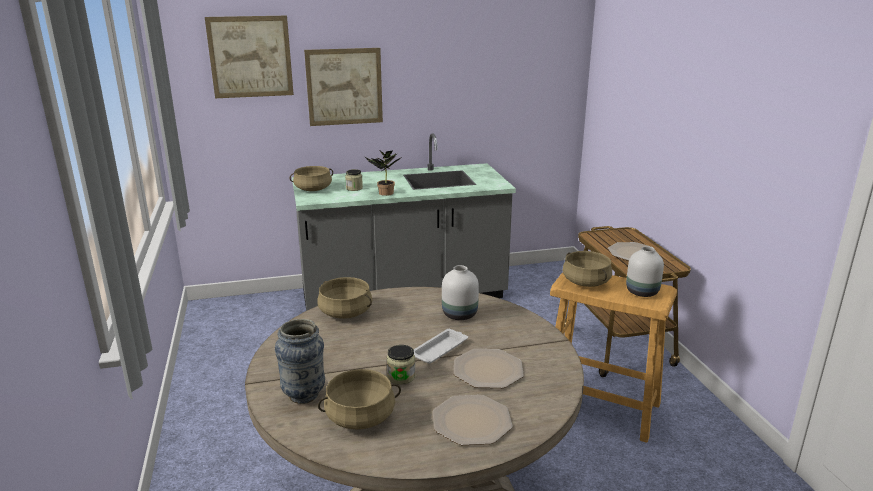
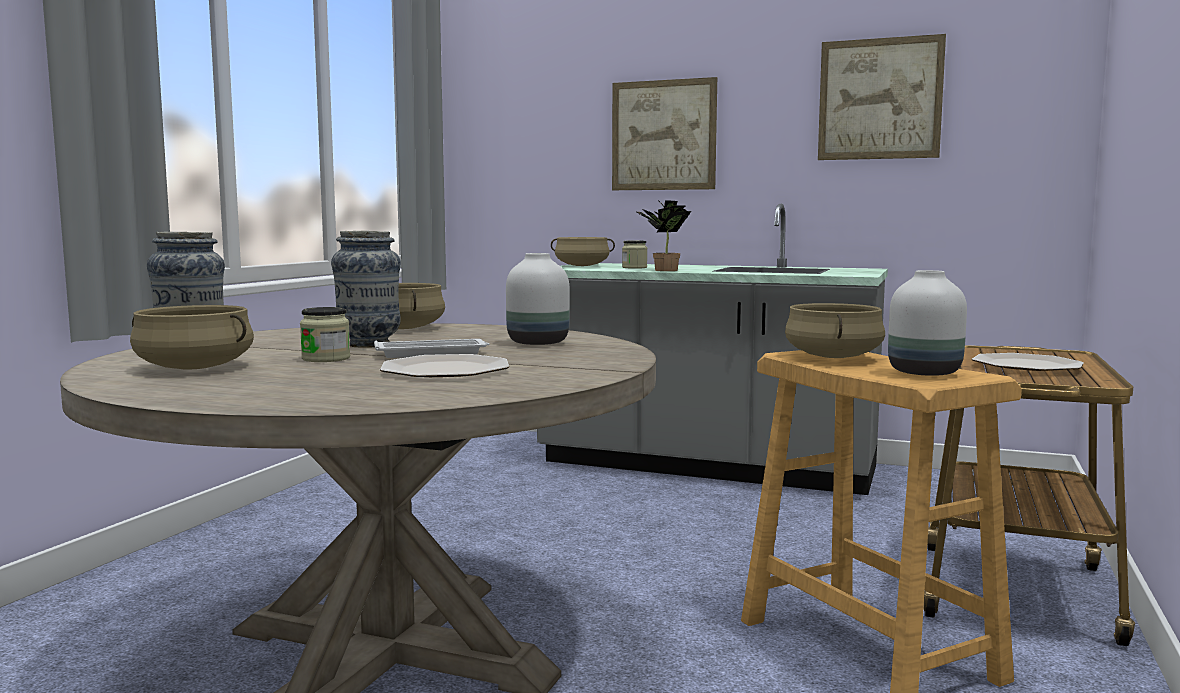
camera: 35 degrees right, 15 degrees down
picture [205,16,294,98] -> picture moved to [818,34,946,160]
plate [432,395,512,445] -> none
none -> vase [331,231,401,348]

